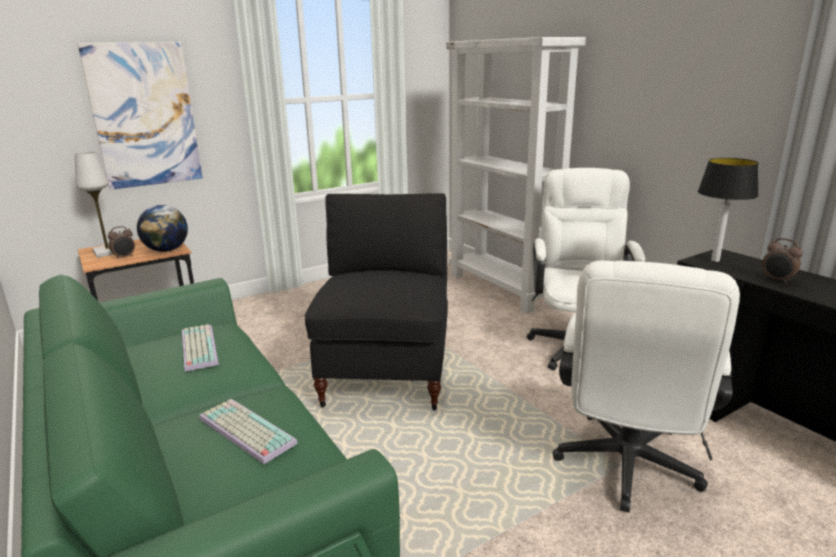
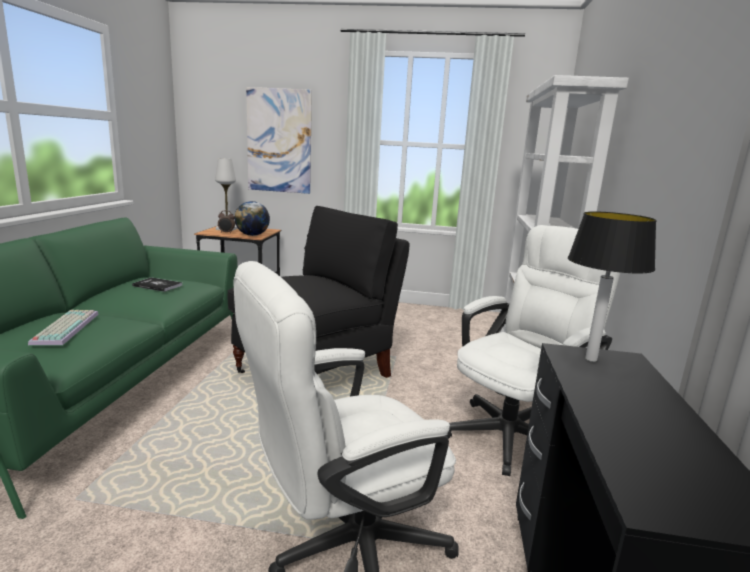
camera: 40 degrees right, 5 degrees down
keyboard [182,324,219,372] -> book [132,277,182,292]
alarm clock [762,238,803,284] -> none

